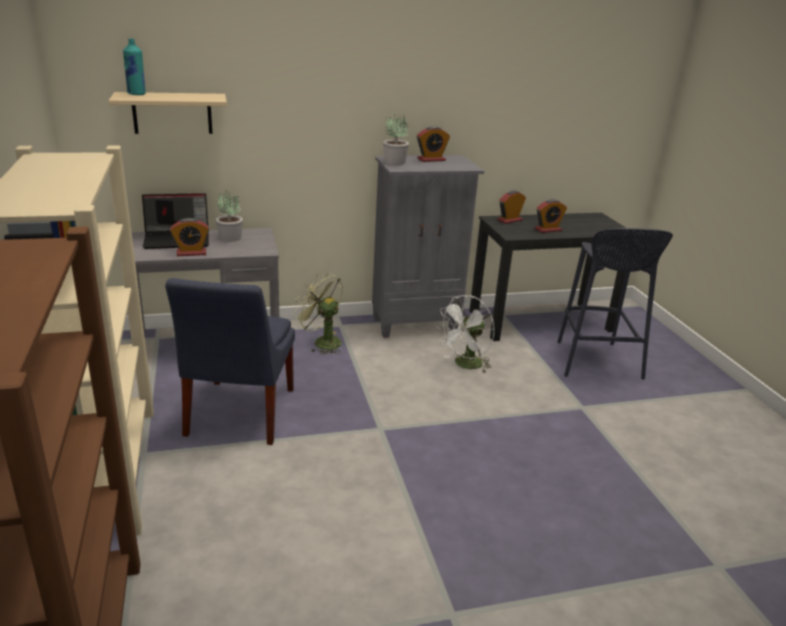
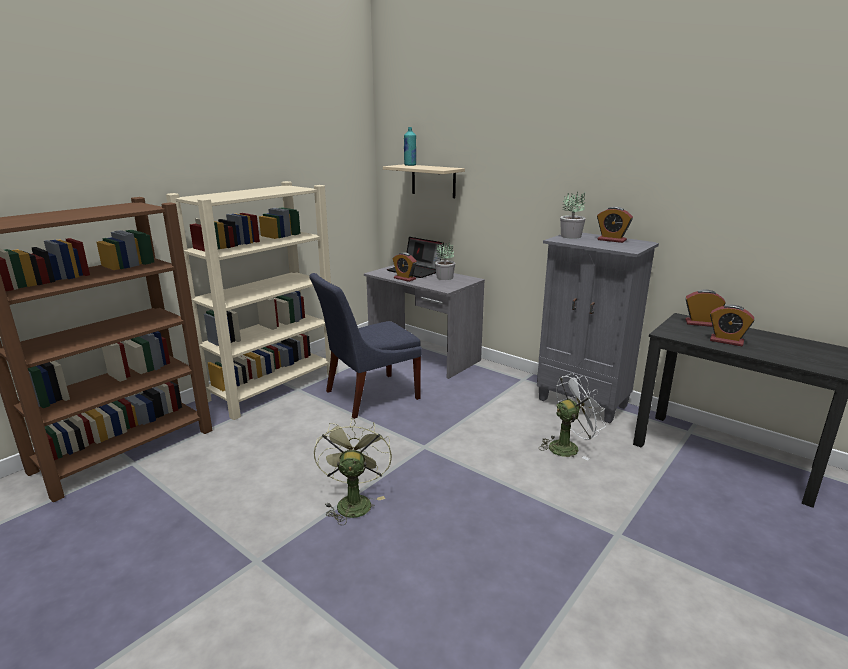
camera: 55 degrees right, 5 degrees down
green fan [293,273,343,355] -> green fan moved to [314,418,392,525]
white fan [438,295,495,373] -> white fan turned 150 degrees clockwise [539,373,606,461]
grey stool [558,228,673,380] -> none

